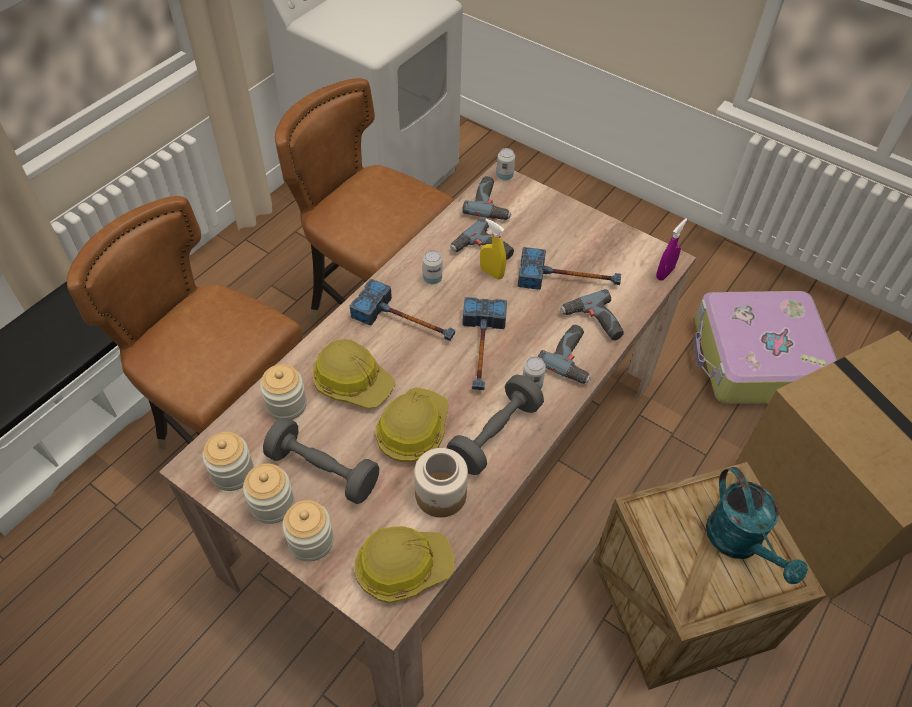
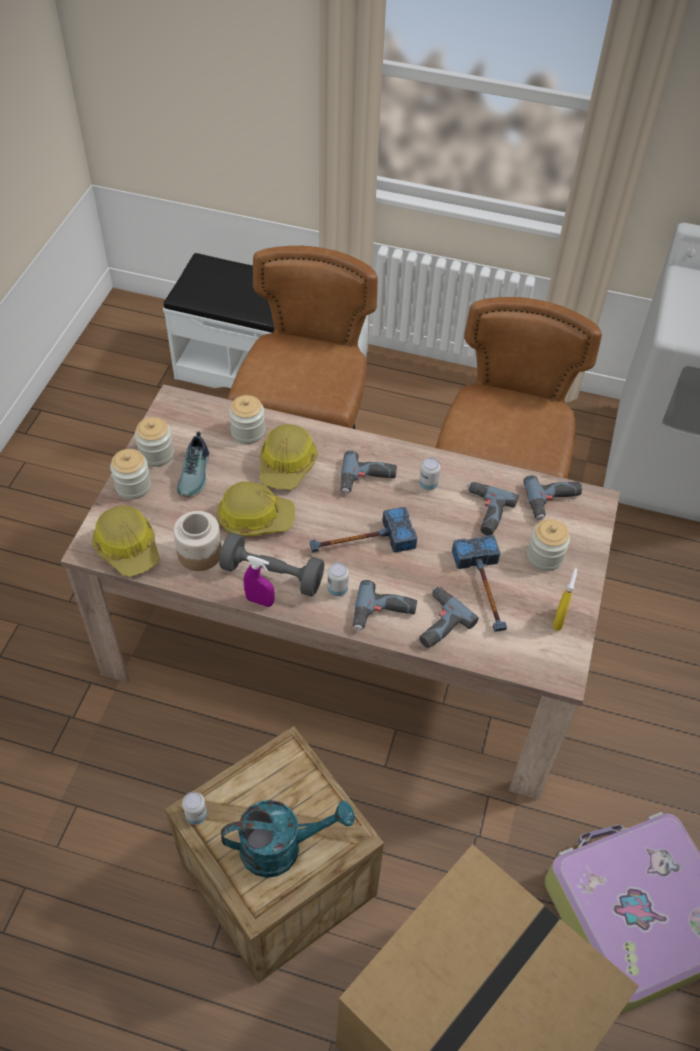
camera: 70 degrees right, 0 degrees up
jar [202,432,254,491] -> jar moved to [527,519,570,571]
grey dumbbell [263,418,379,504] -> shoe [177,431,209,496]
hammer [350,279,455,341] -> power drill [340,451,397,494]
yellow spray bottle [480,219,506,280] -> yellow spray bottle moved to [553,568,577,631]
can [496,148,515,180] -> can moved to [182,792,207,825]
purple spray bottle [656,218,687,281] -> purple spray bottle moved to [244,556,275,607]
turquoise watering can [706,467,808,584] -> turquoise watering can turned 150 degrees counterclockwise [221,800,354,878]

